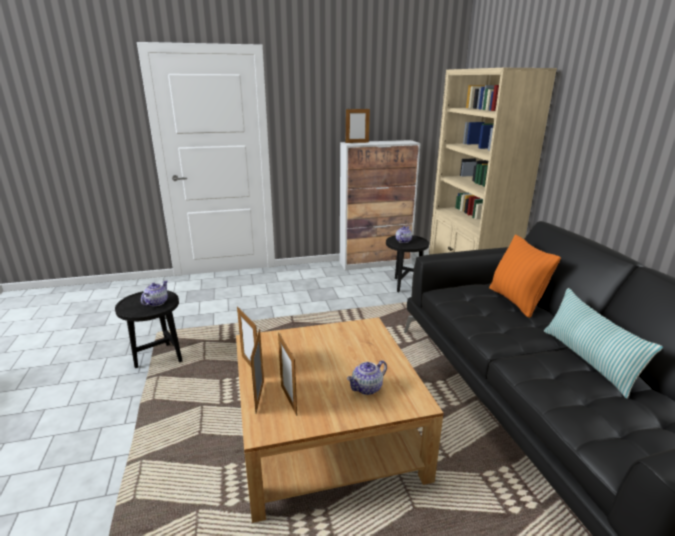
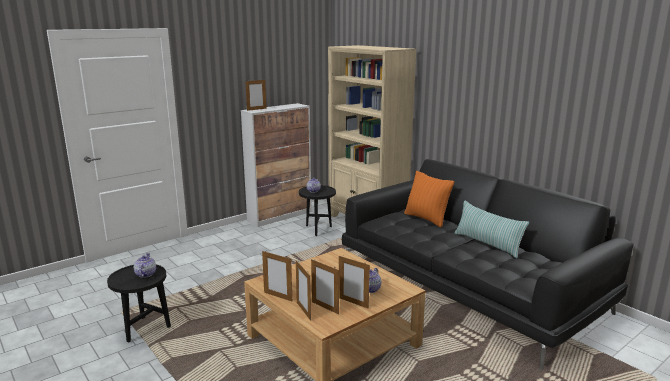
camera: 25 degrees left, 5 degrees down
none -> picture frame [339,255,370,309]

